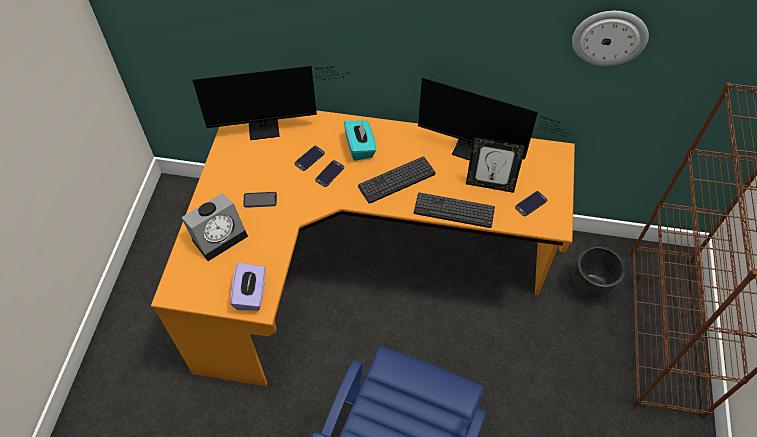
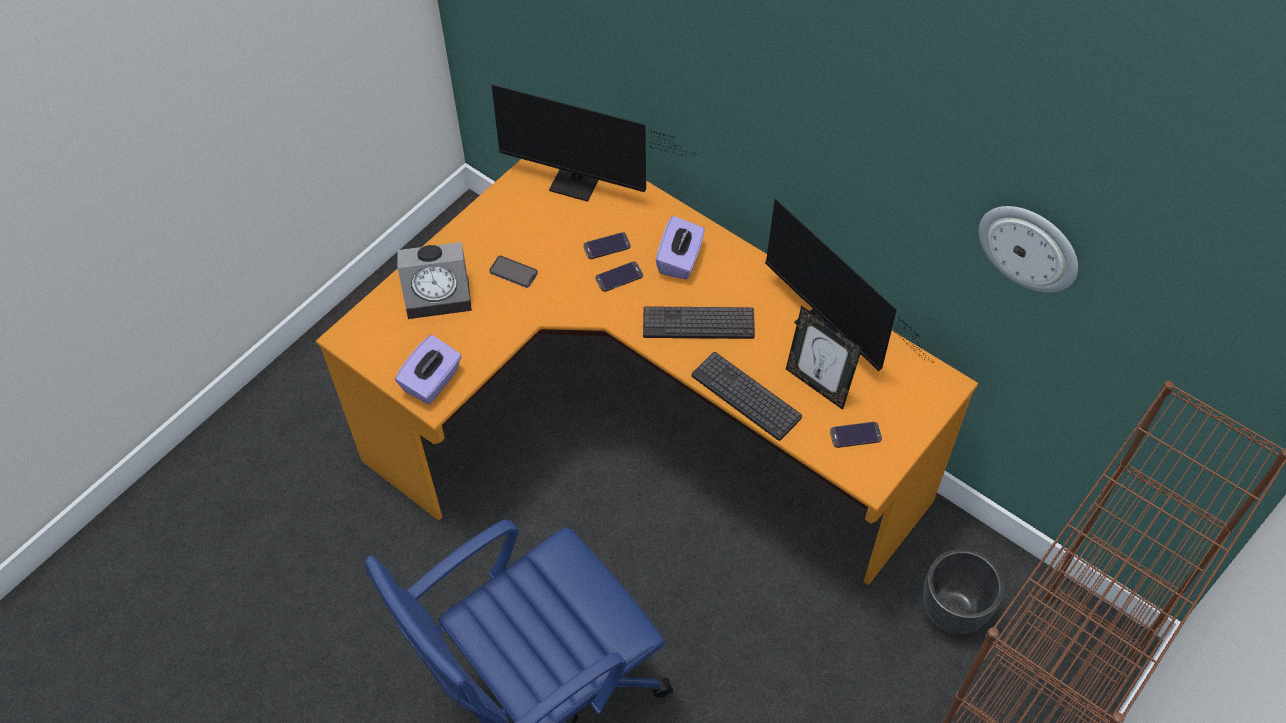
camera: 30 degrees right, 0 degrees up
turquoise tissue box [344,121,376,161] -> purple tissue box [656,216,705,280]

